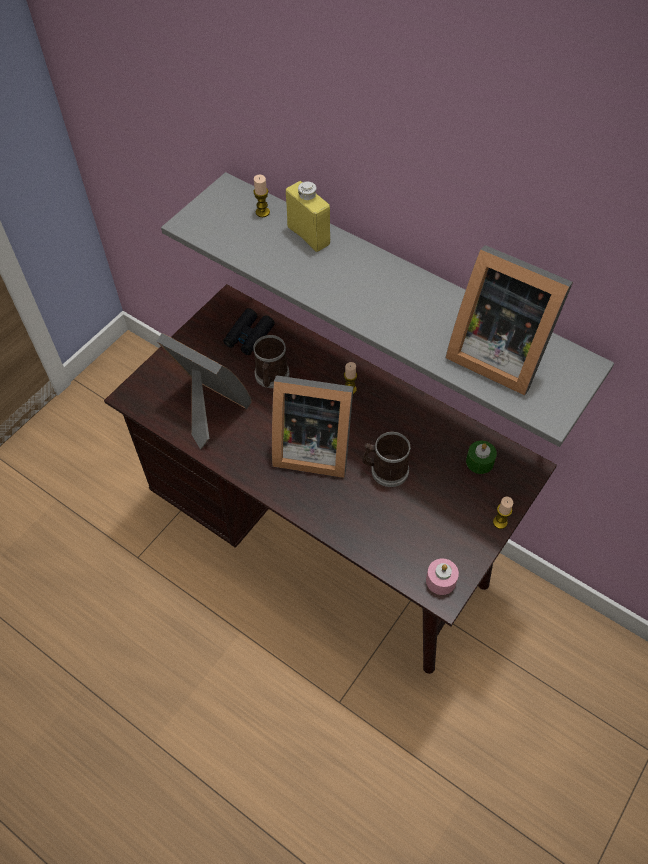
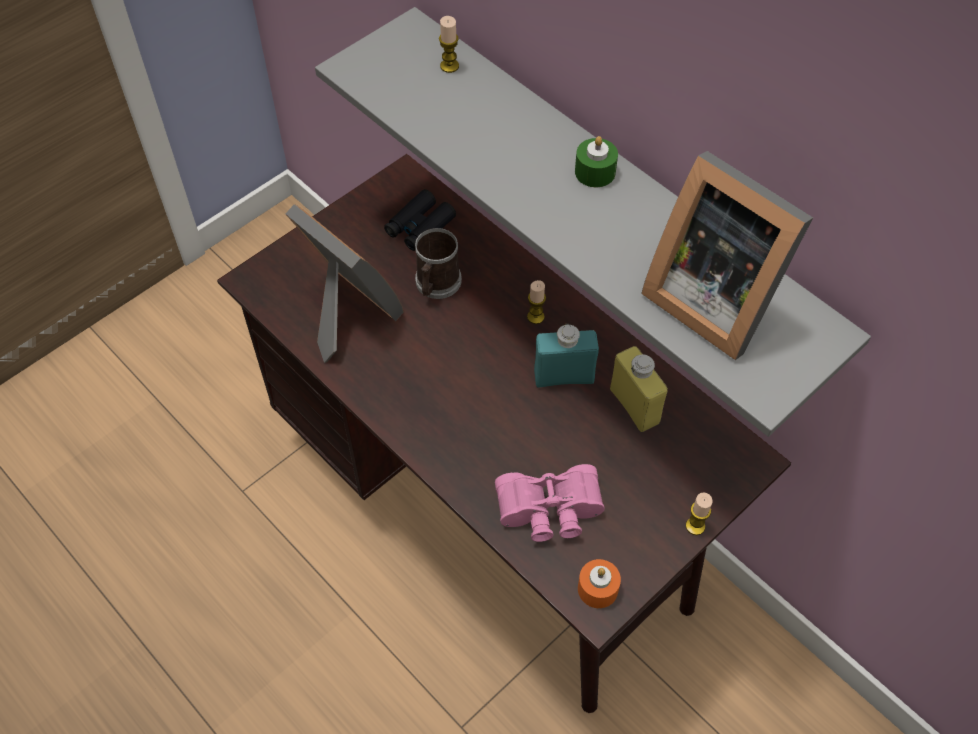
camera: 10 degrees right, 0 degrees up
picture frame [272,375,353,478] -> none
yellow bottle [286,181,330,252] -> yellow bottle moved to [610,346,668,432]
mug [362,432,411,487] -> none
pink candle [426,558,459,595] -> orange candle [578,559,621,608]
green candle [466,441,497,474] -> green candle moved to [575,136,618,187]
none -> pink binoculars [495,464,605,542]
none -> turquoise bottle [534,323,599,387]

